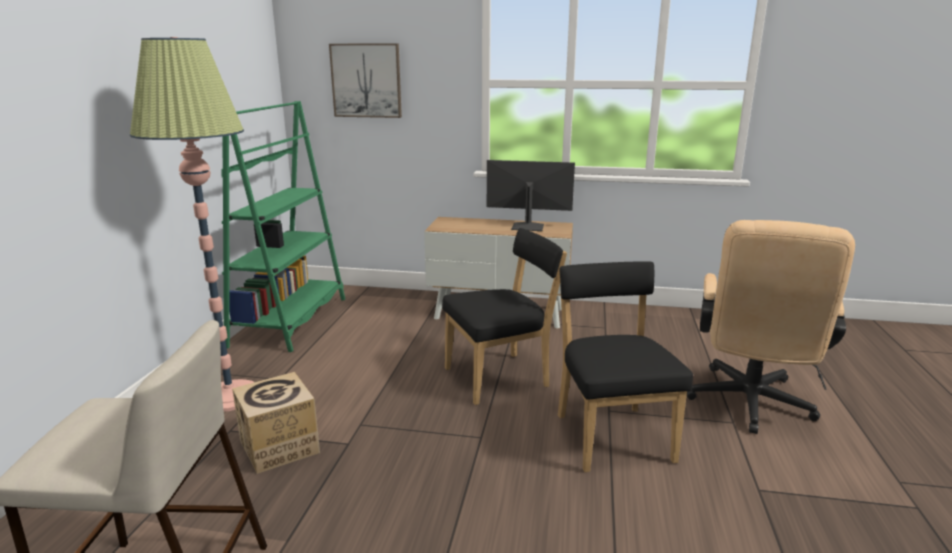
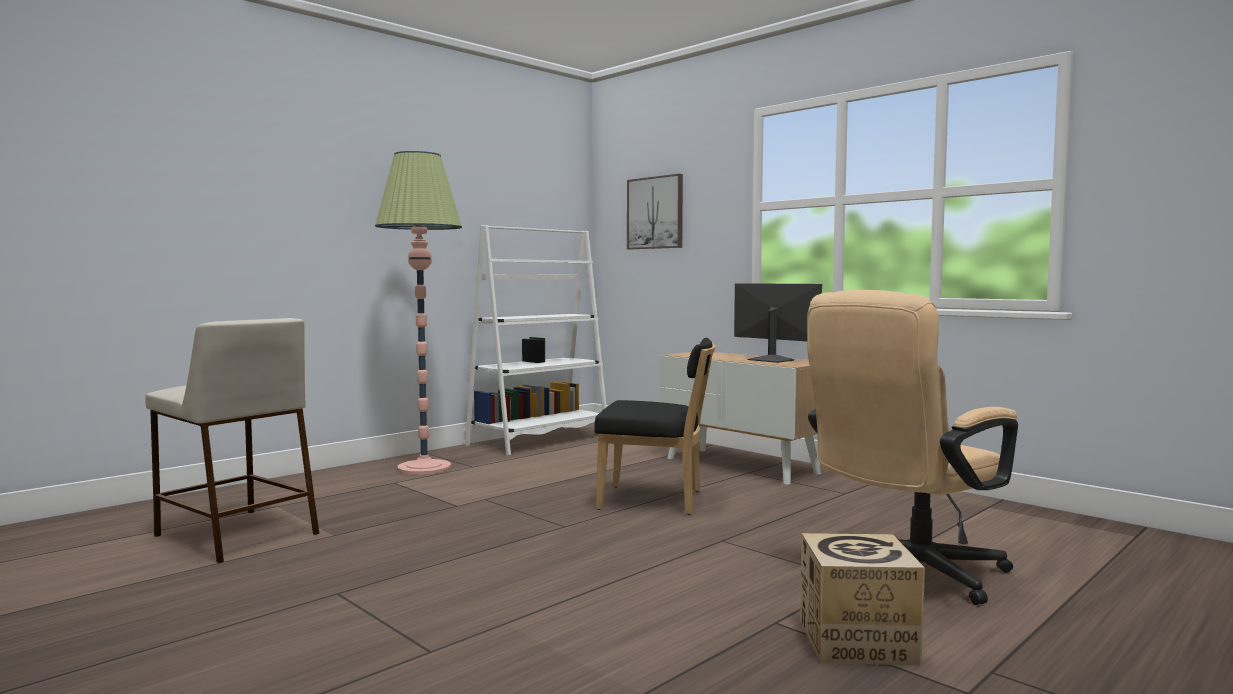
camera: 35 degrees right, 15 degrees down
green bookcase [221,101,345,352] -> white bookcase [465,225,607,455]
cardboard box [232,372,320,474] -> cardboard box moved to [800,533,925,666]
black chair [558,261,693,472] -> none

